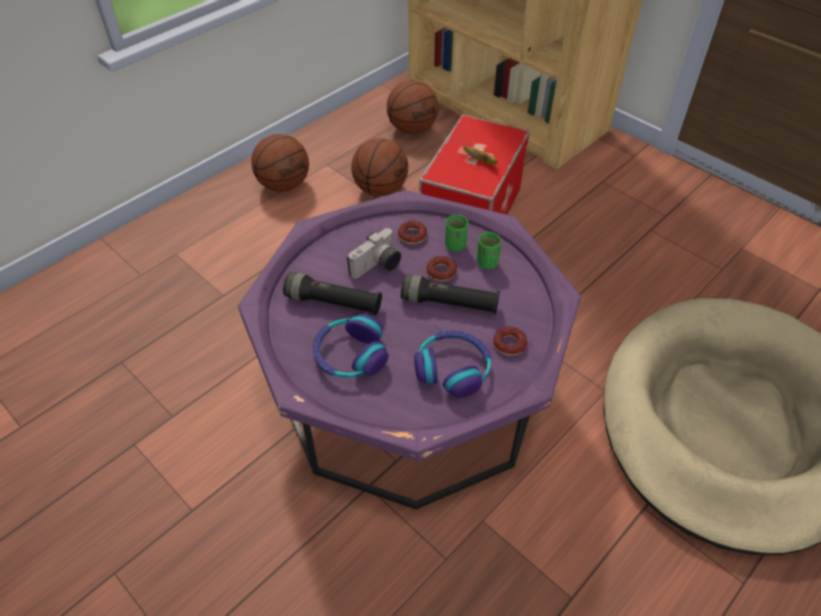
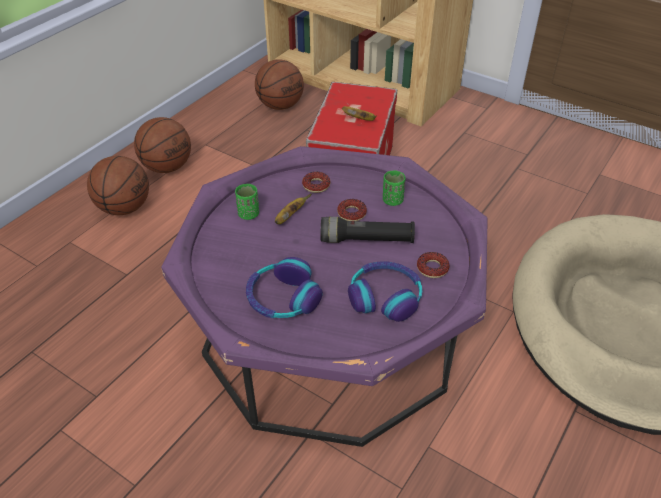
camera: 10 degrees left, 5 degrees down
black flashlight [283,272,382,315] -> none
camera [347,228,401,279] -> banana [275,193,311,224]
basketball [351,138,408,196] -> basketball moved to [87,156,149,215]
green cup [445,215,468,251] -> green cup moved to [235,184,259,220]

